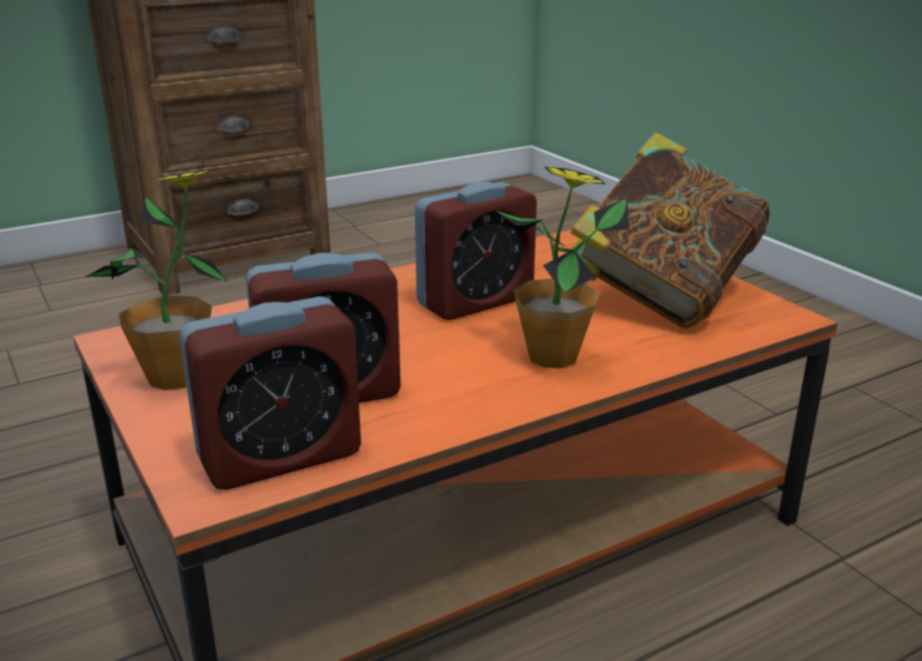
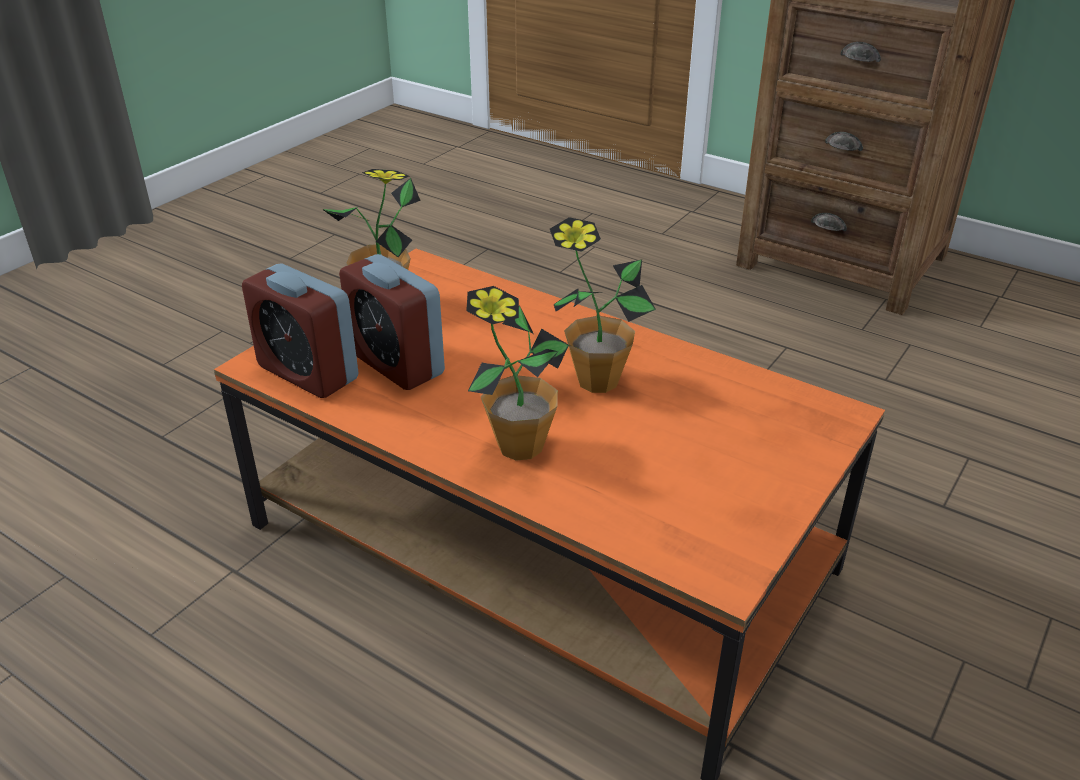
camera: 65 degrees right, 10 degrees up
alarm clock [415,182,537,320] -> potted plant [550,217,656,393]
book [567,132,770,328] -> none

